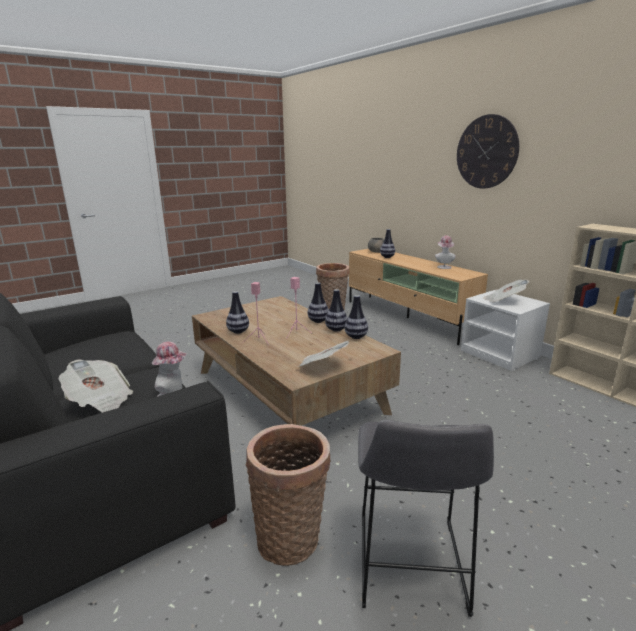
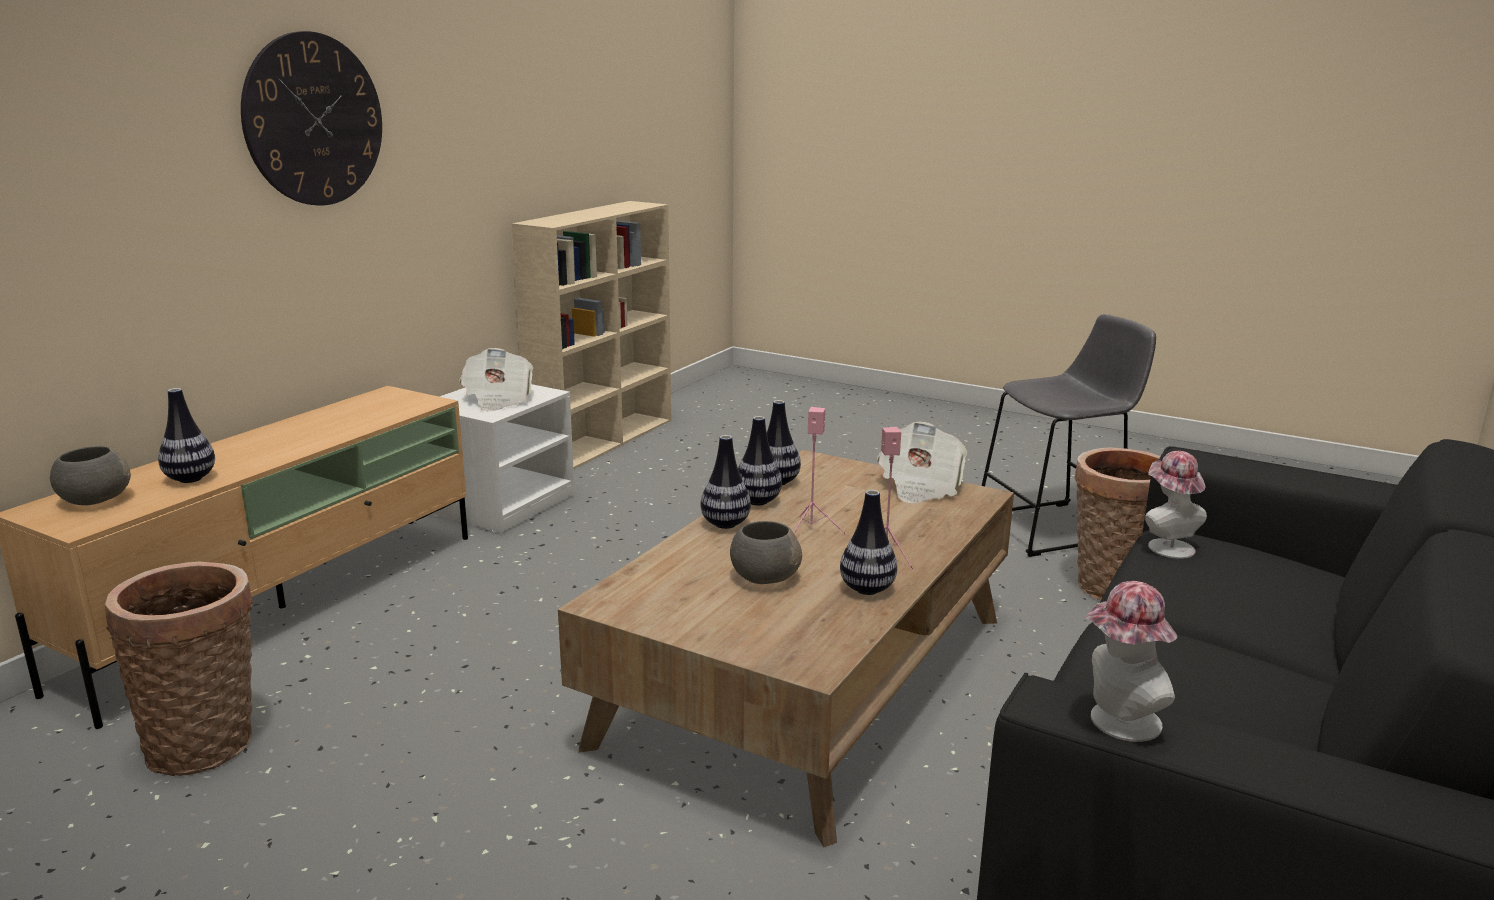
camera: 115 degrees left, 0 degrees up
newspaper [59,359,133,413] -> none
hat [435,235,456,269] -> hat moved to [1085,581,1177,742]
none -> grey bowl [730,521,802,584]

